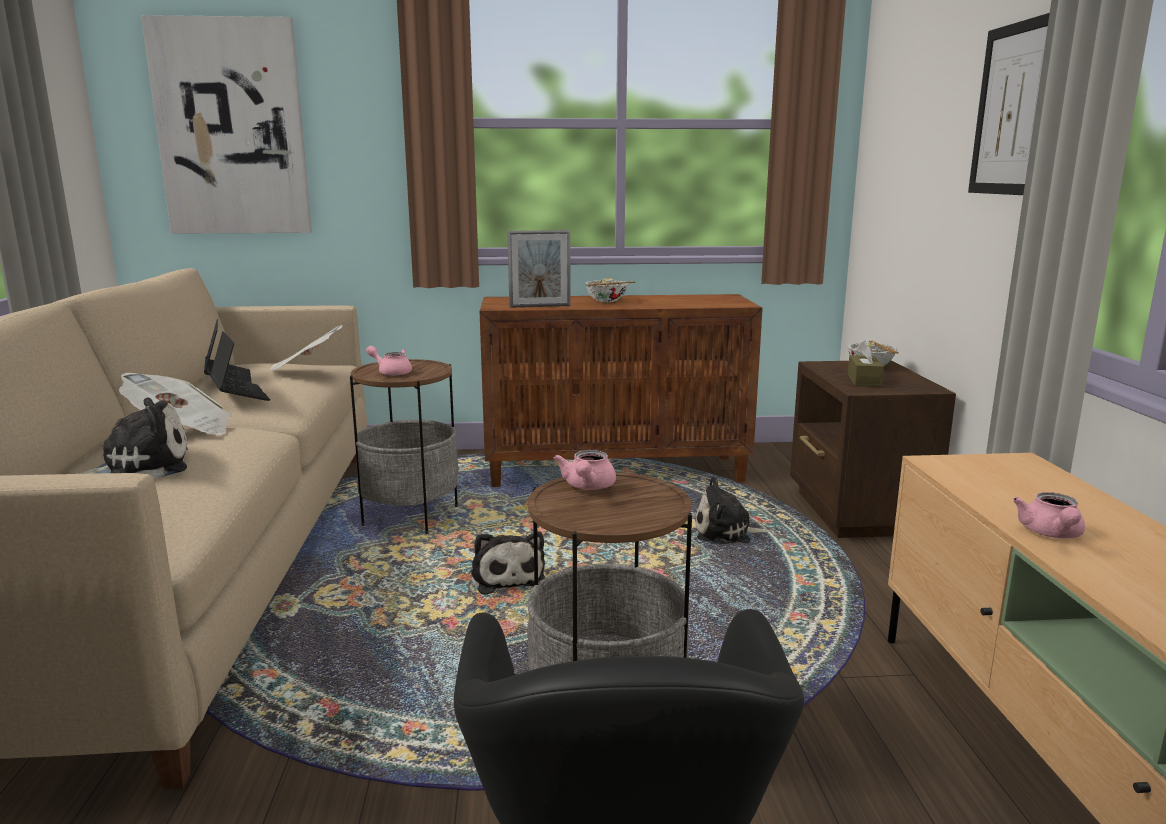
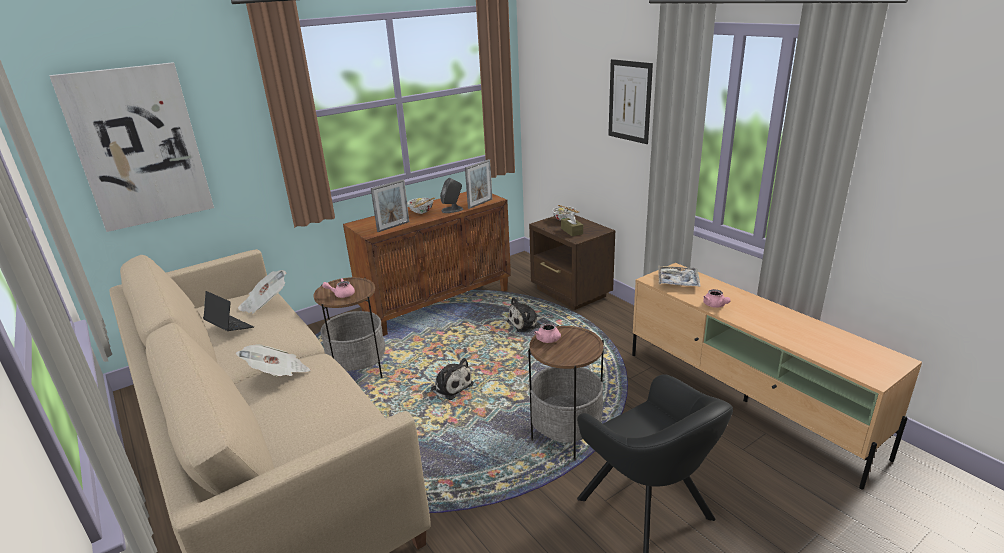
camera: 30 degrees left, 10 degrees up
plush toy [77,398,188,479] -> none
laptop [210,331,270,401] -> none
none -> grey speaker [440,178,463,213]
none -> picture frame [465,159,492,209]
none -> tray [658,266,701,287]

